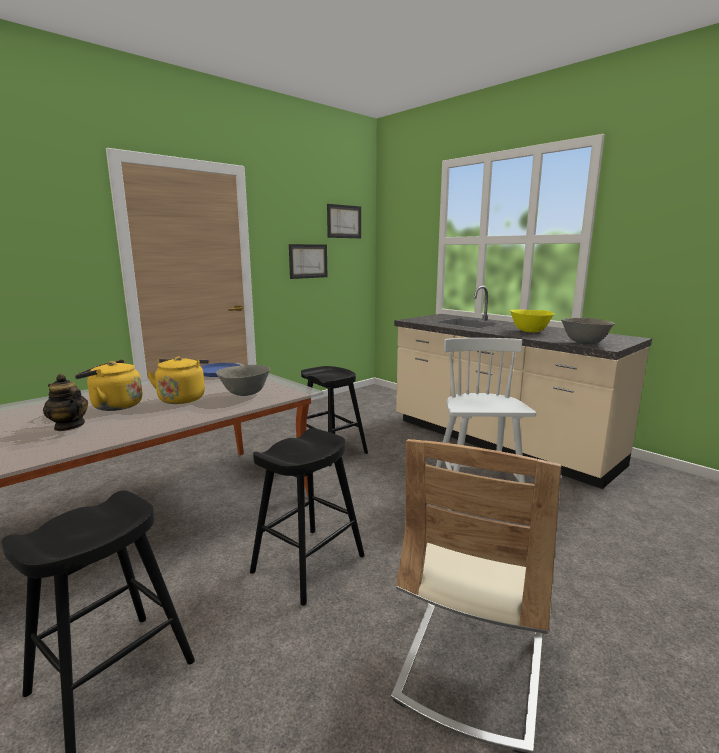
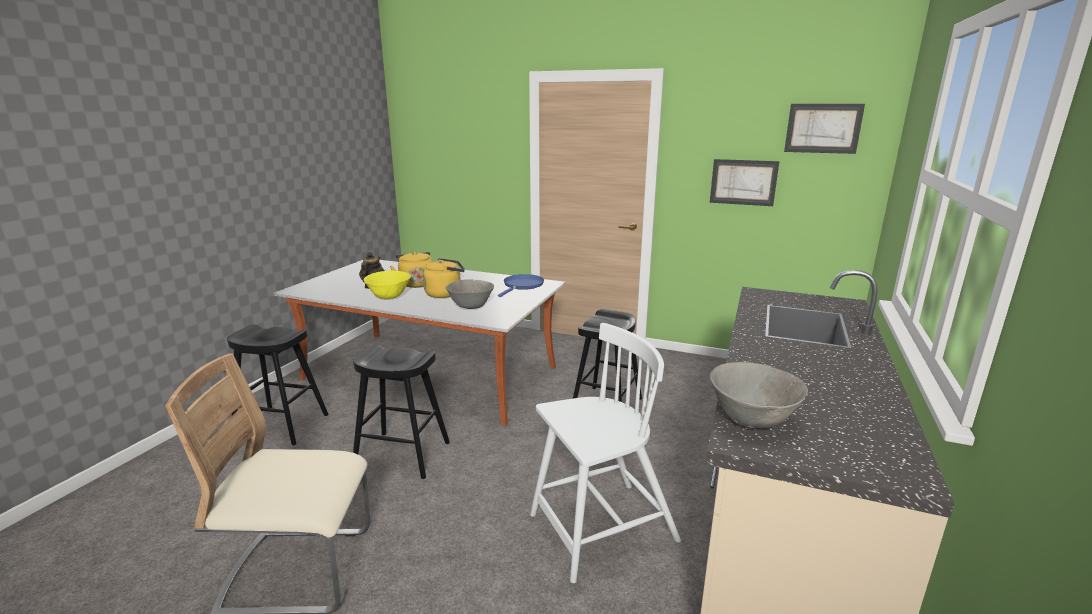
camera: 65 degrees right, 5 degrees up
yellow bowl [510,310,554,333] -> yellow bowl moved to [364,271,411,299]

